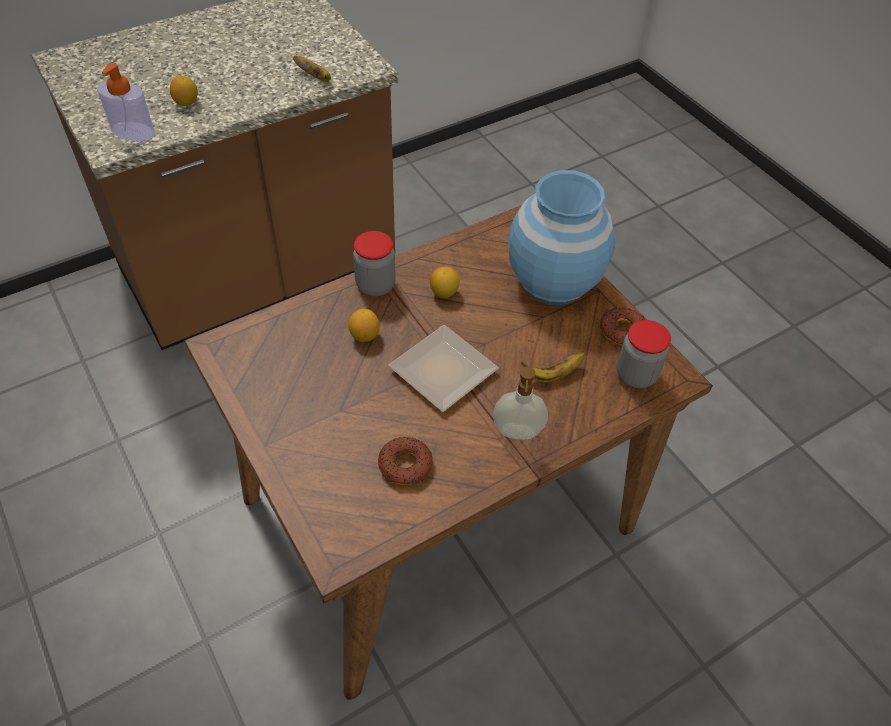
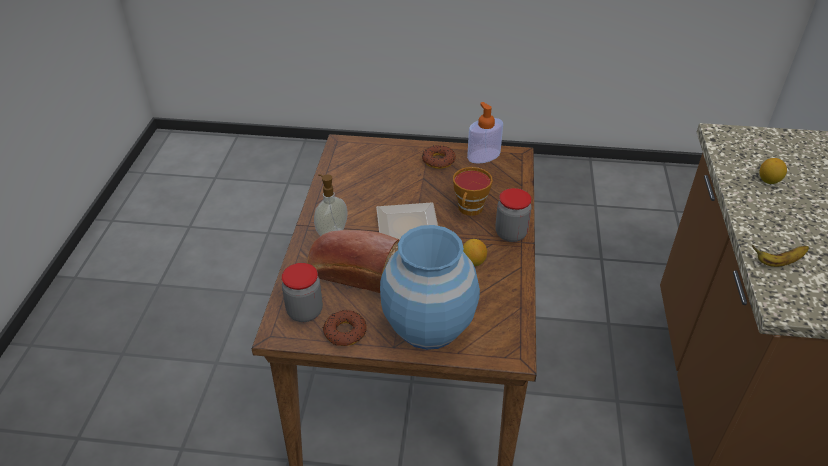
camera: 130 degrees right, 10 degrees down
soap dispenser [97,63,155,141] -> soap dispenser moved to [467,102,503,164]
lemon [348,309,380,342] -> cup [453,167,493,216]
donut [378,437,433,485] -> donut moved to [422,145,456,169]
banana [521,352,585,383] -> bread [307,230,399,293]

